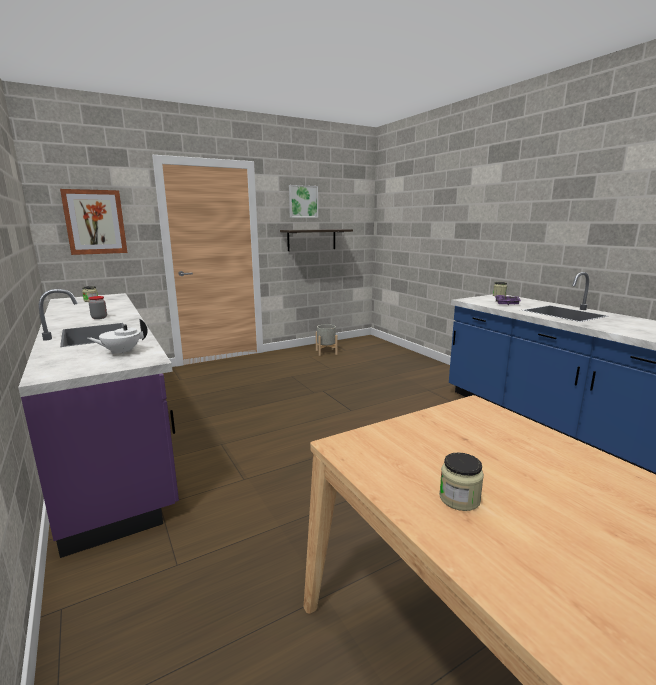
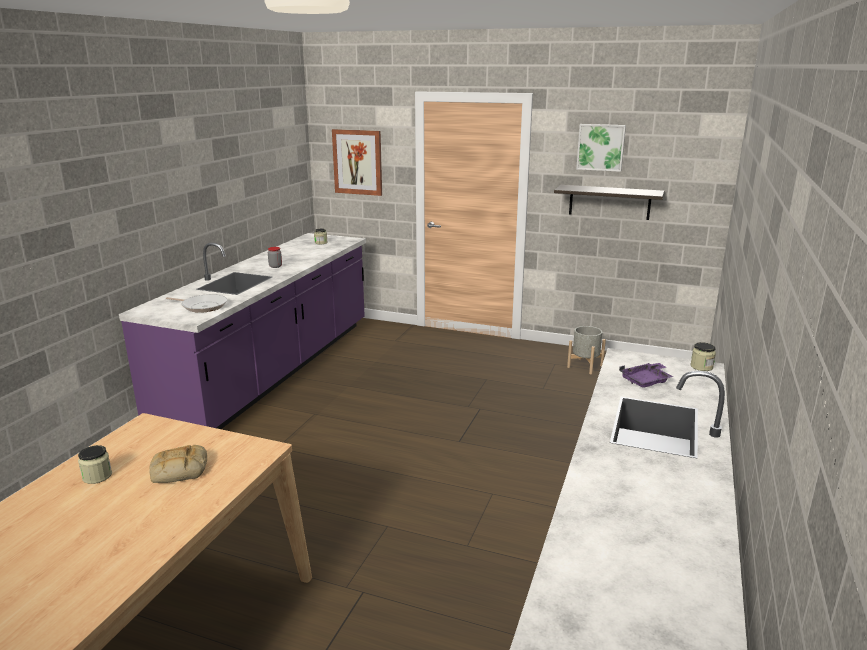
camera: 50 degrees right, 5 degrees up
white teapot [87,319,148,355] -> frying pan [166,294,227,313]
none -> bread [149,445,207,483]

